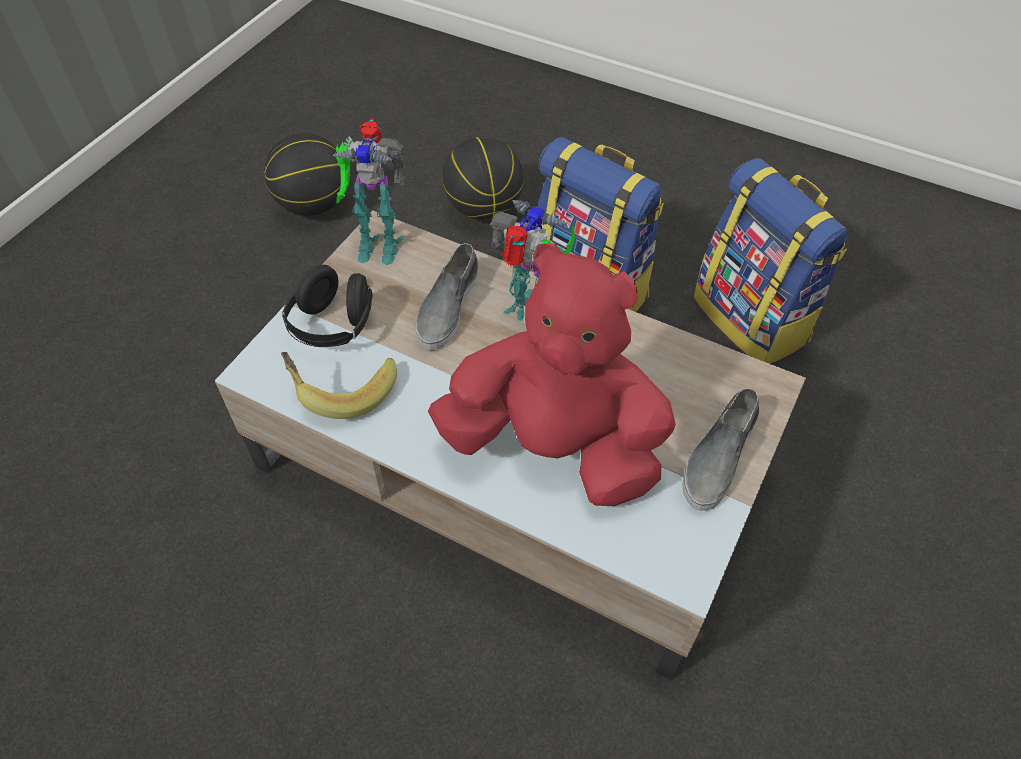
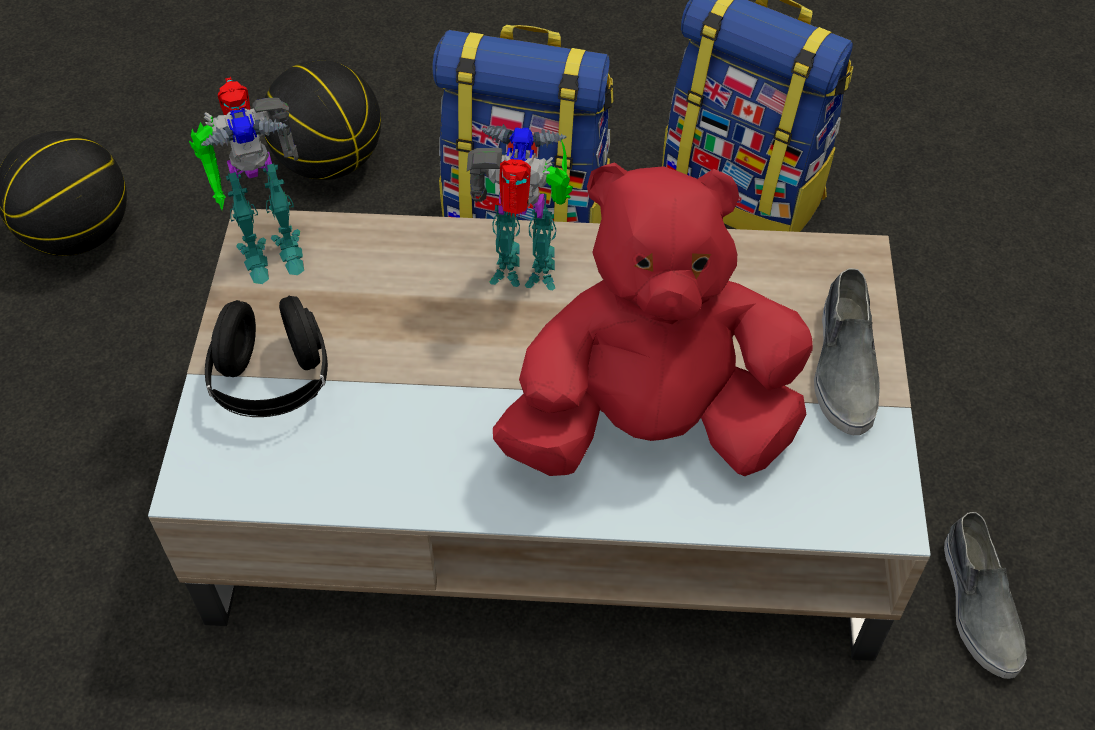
camera: 25 degrees left, 0 degrees up
banana [281,352,397,419] -> none
grey shoe [416,243,479,350] -> grey shoe moved to [944,512,1027,679]

